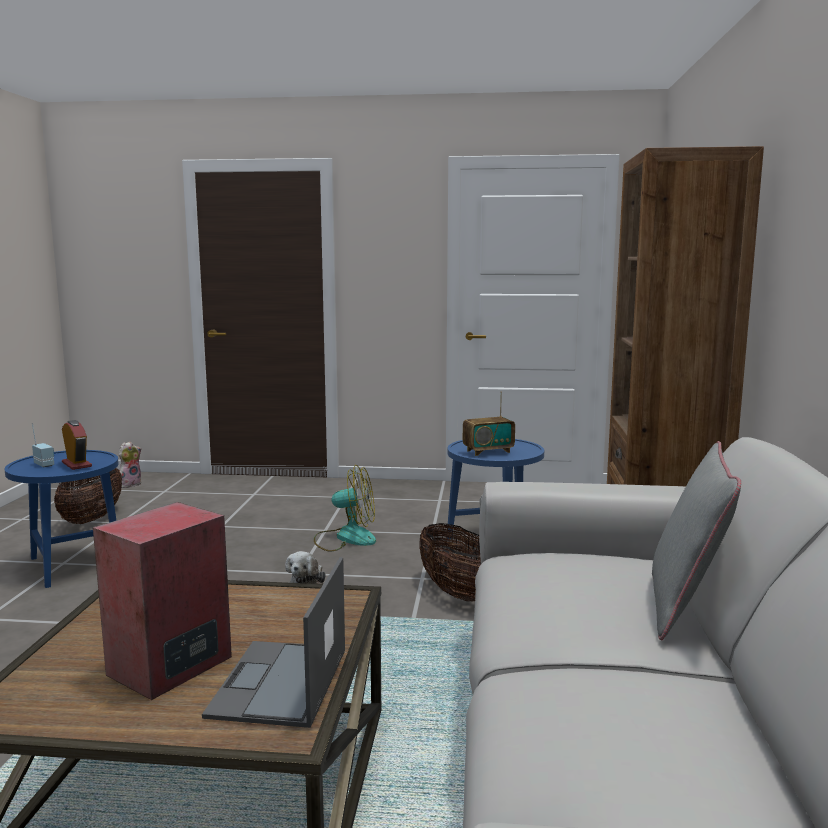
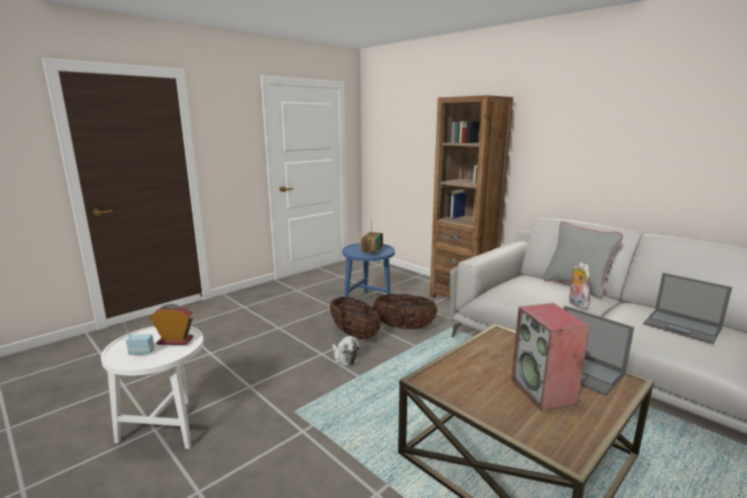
camera: 50 degrees left, 5 degrees up
blue side table [5,450,119,588] -> white side table [101,326,204,449]
basket [54,468,122,524] -> basket moved to [330,297,381,340]
plush toy [119,441,141,488] -> plush toy moved to [569,262,591,309]
fan [314,465,376,551] -> none
none -> laptop [643,273,732,344]

